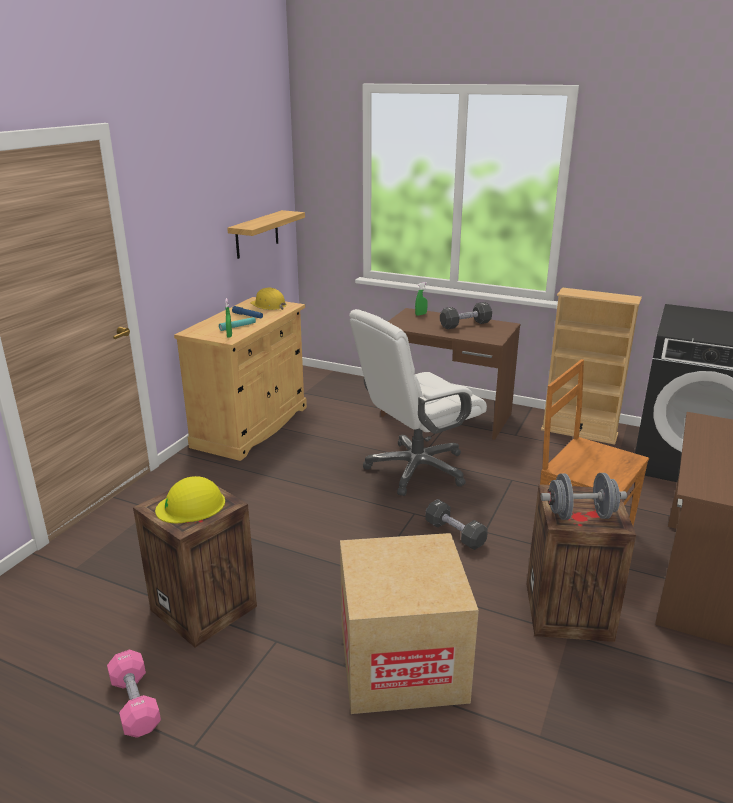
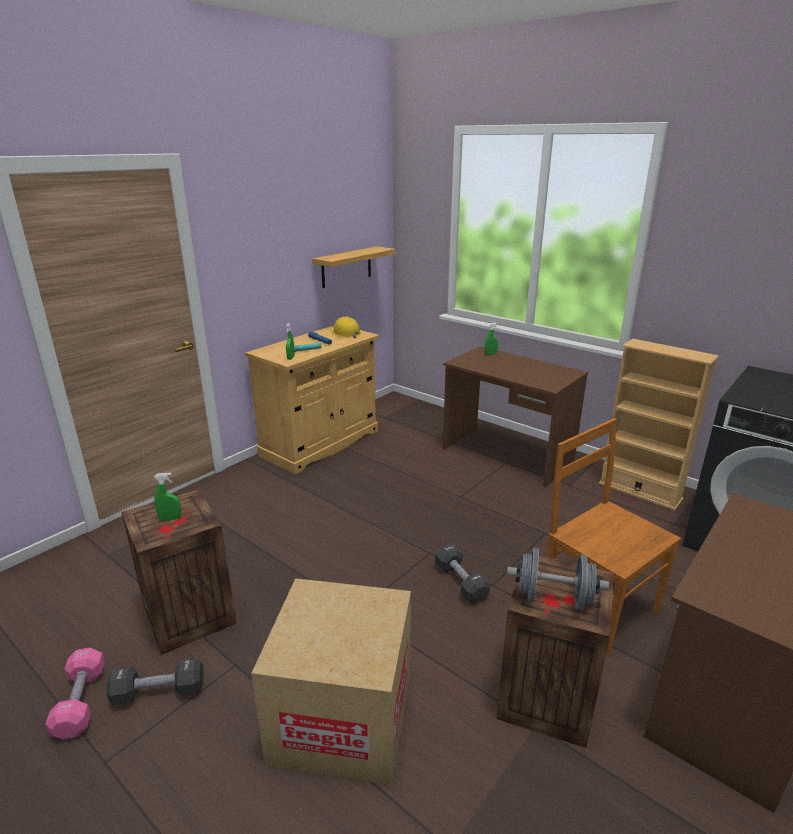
camera: 15 degrees right, 0 degrees up
yellow hard hat [155,476,225,523] -> green spray bottle [154,473,181,521]
white office chair [349,309,487,496] -> none
black dumbbell [440,302,492,330] -> black dumbbell moved to [106,658,204,705]

